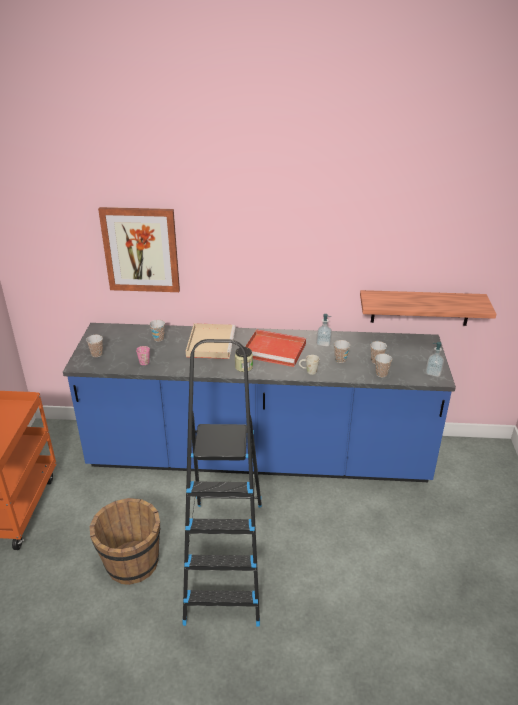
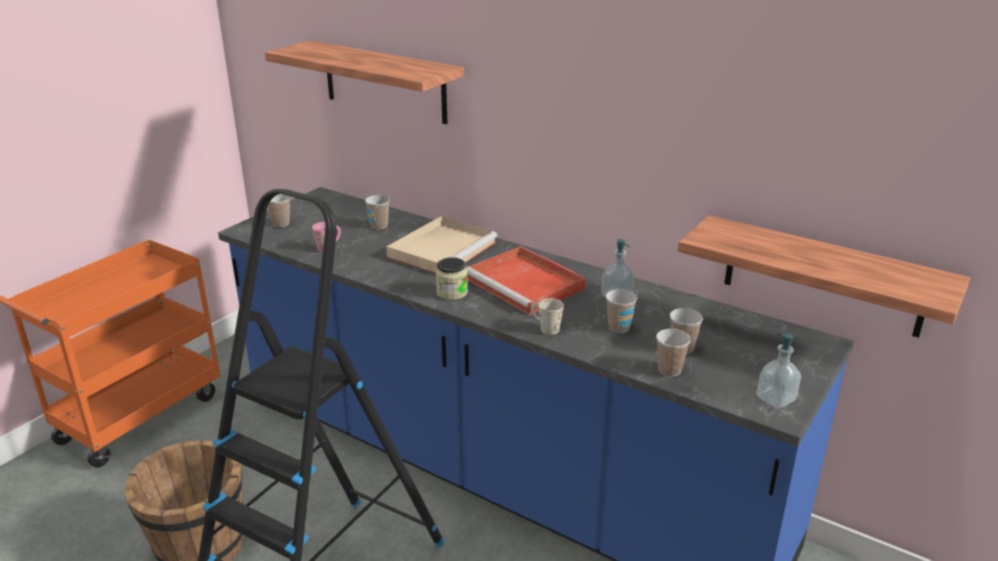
camera: 30 degrees right, 5 degrees down
picture [98,207,180,292] -> shelf [265,41,464,124]

